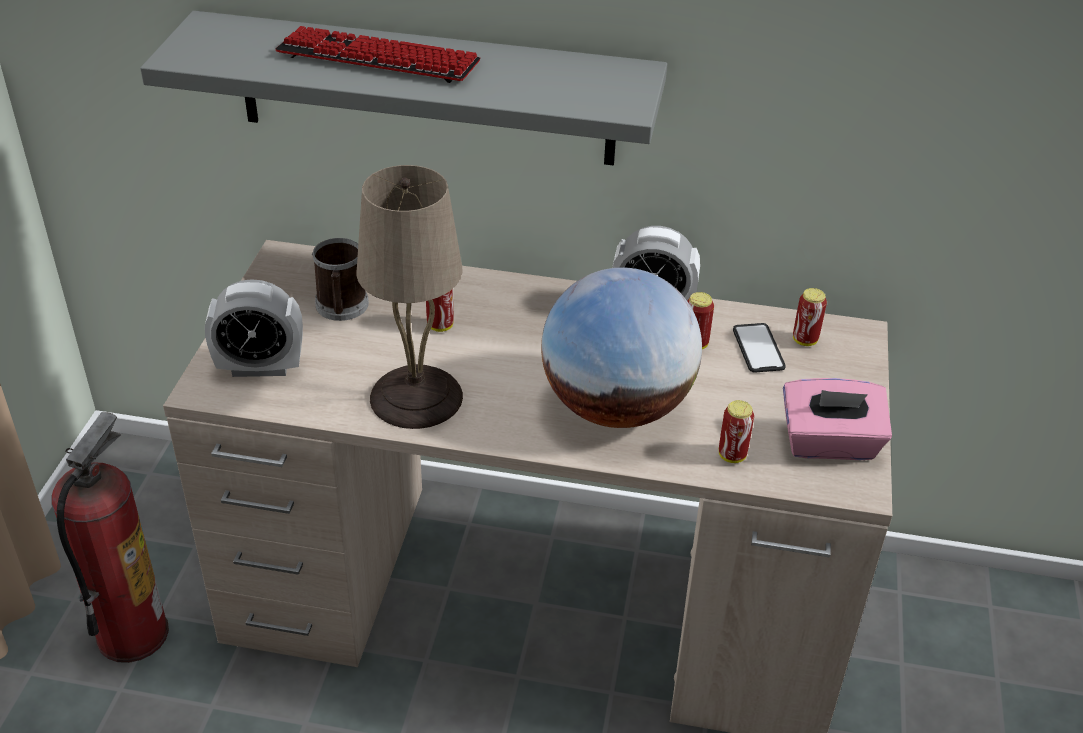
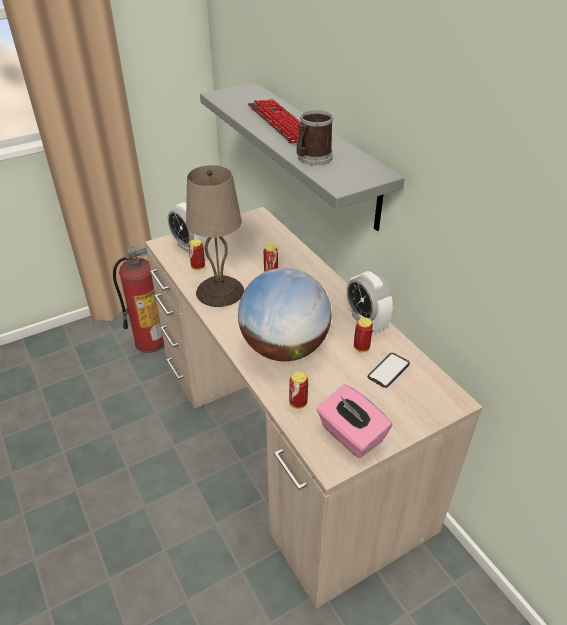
camera: 50 degrees right, 0 degrees up
mug [312,238,369,321] -> mug moved to [296,110,333,166]
can [793,288,827,346] -> can moved to [188,239,205,270]

